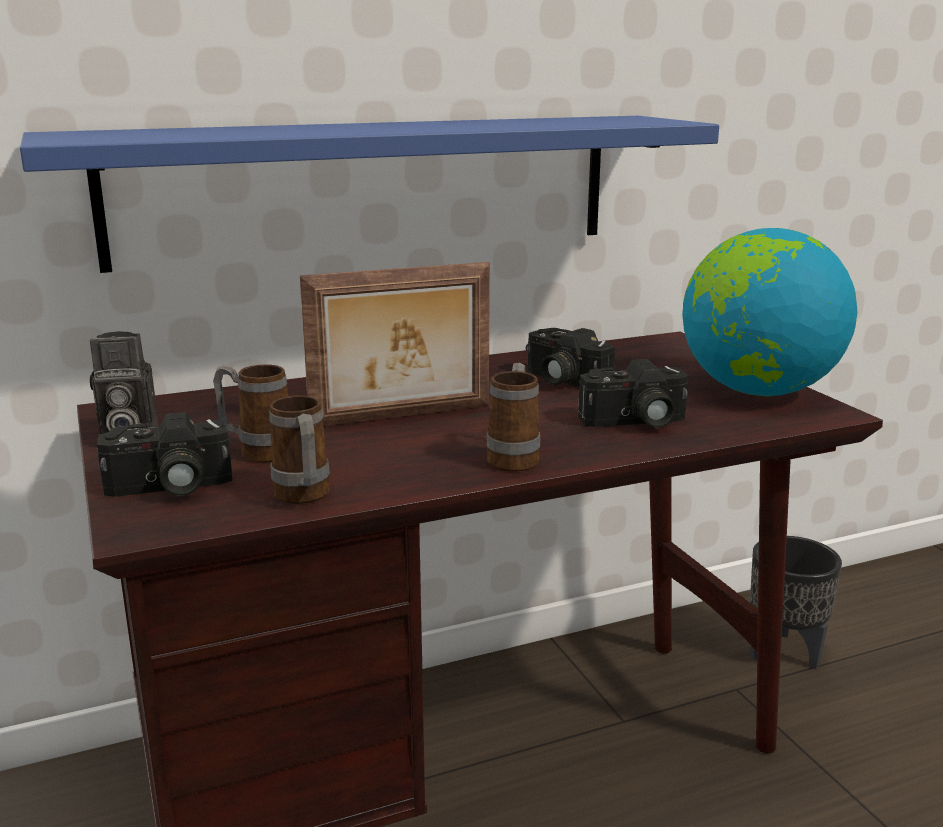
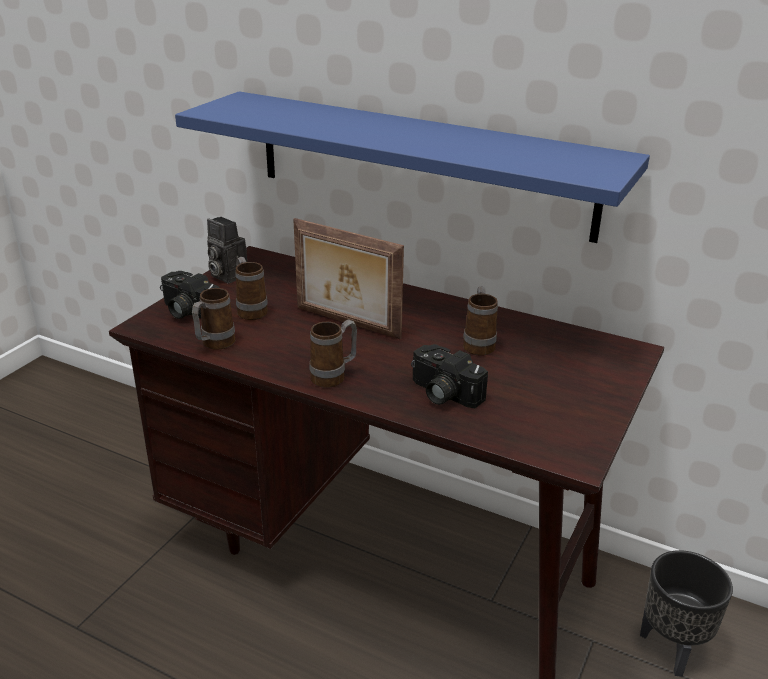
camera: 50 degrees right, 10 degrees up
camera [526,328,615,387] -> mug [463,287,498,356]
globe [682,228,857,396] -> none

